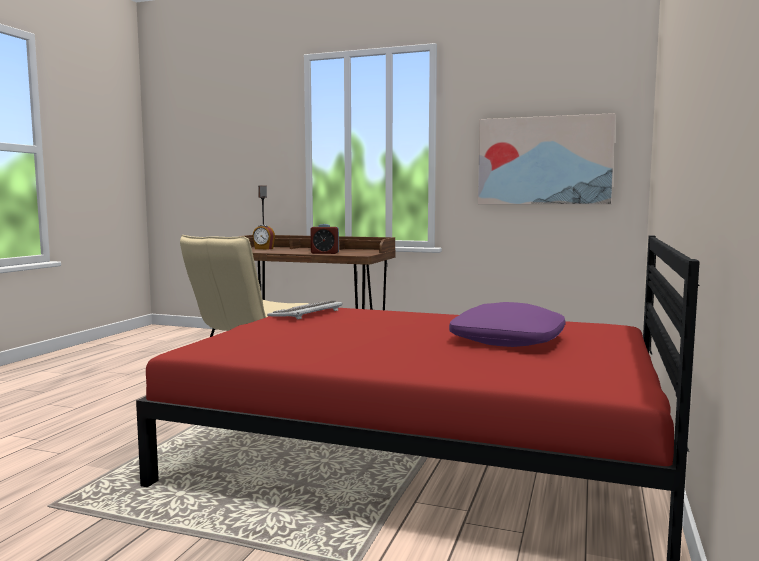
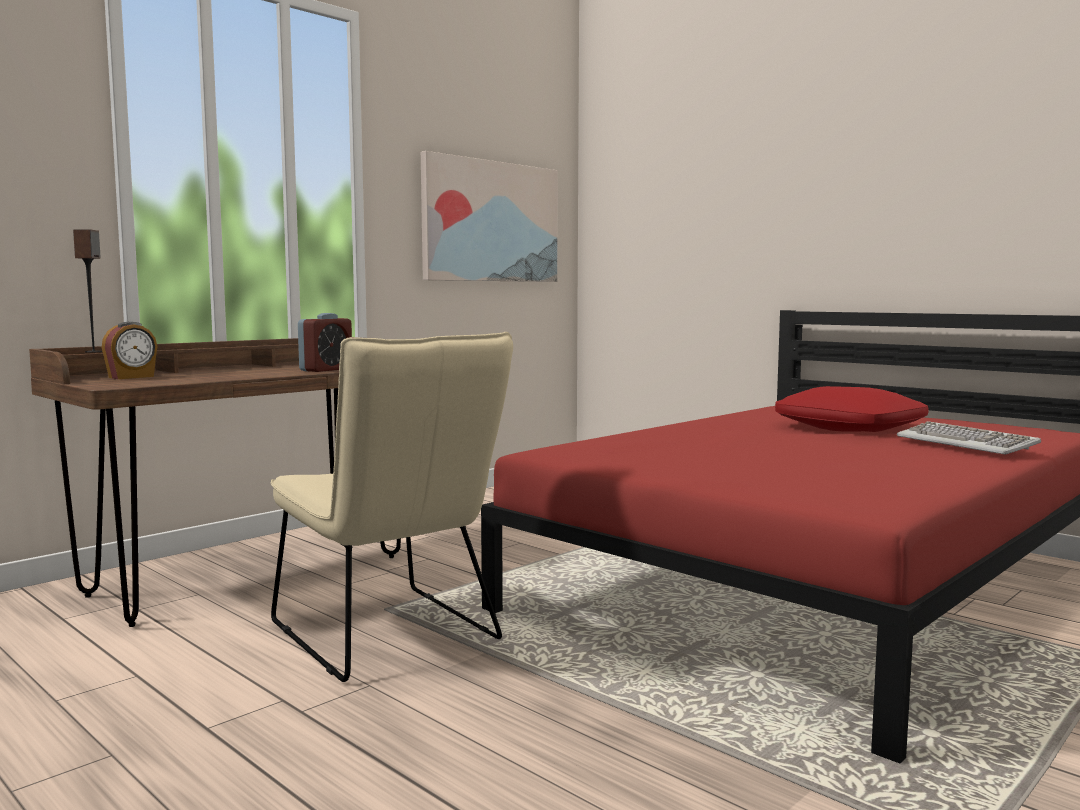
camera: 65 degrees left, 0 degrees up
keyboard [267,301,343,320] -> keyboard moved to [897,421,1041,455]
purple pillow [449,302,566,347] -> red pillow [775,386,929,432]

